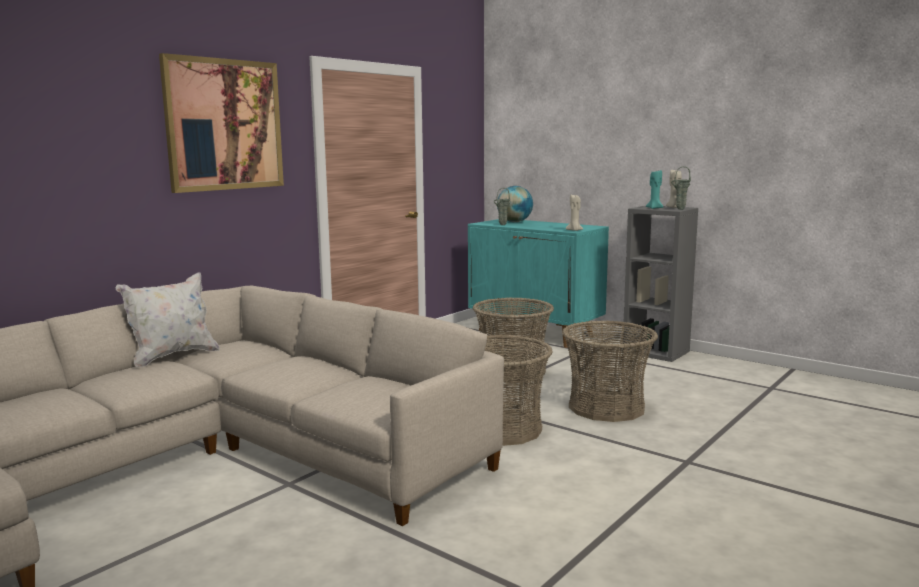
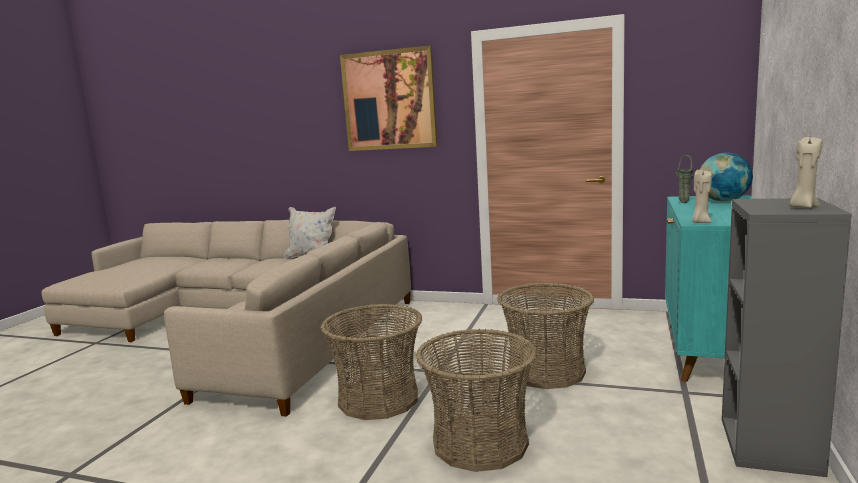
camera: 70 degrees right, 0 degrees up
turquoise candle [646,170,663,209] -> none
green vase [671,166,691,210] -> none

